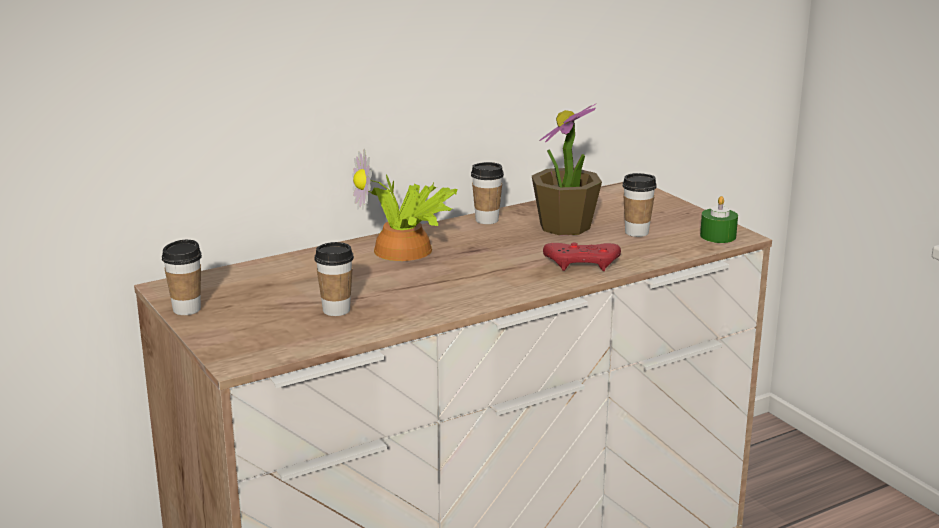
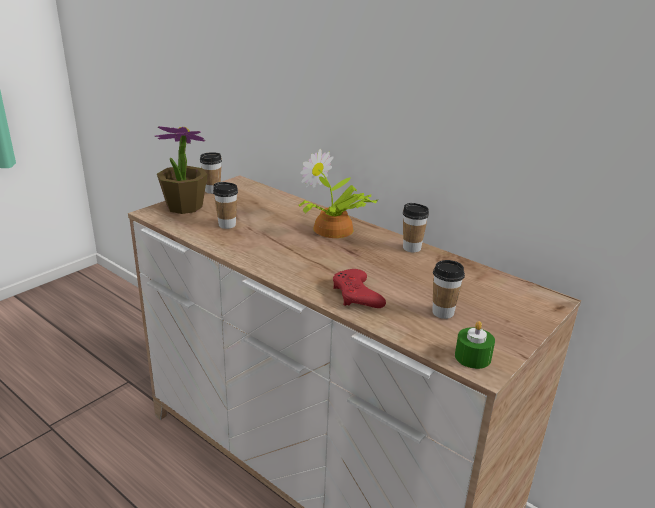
camera: 70 degrees right, 5 degrees up
potted plant [532,104,602,236] -> potted plant moved to [155,126,207,214]

